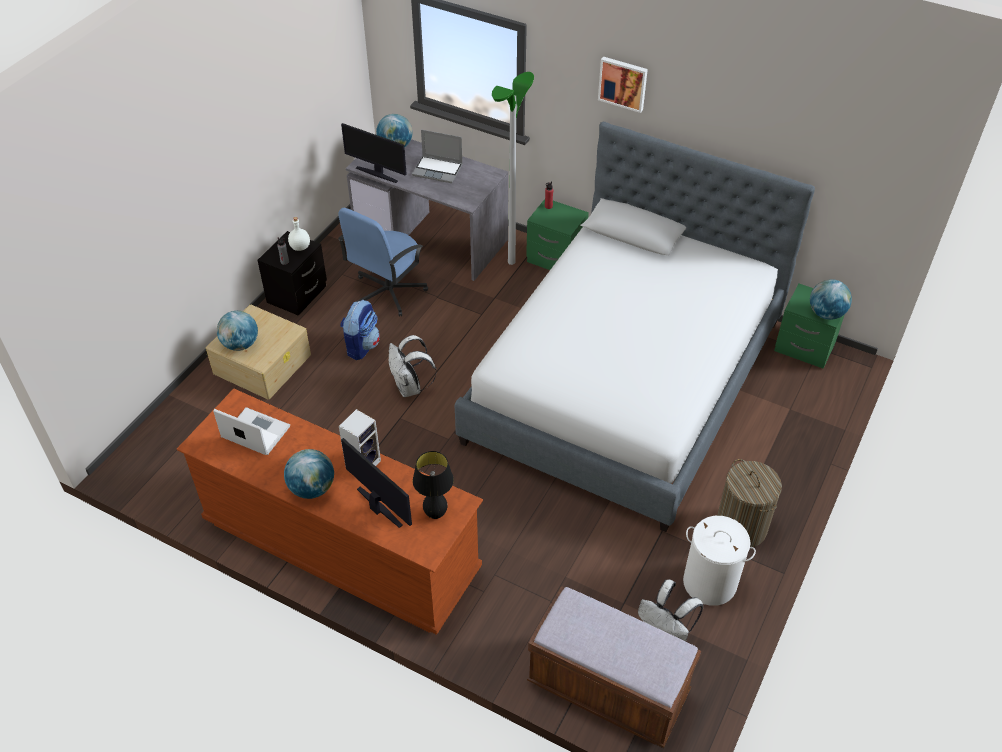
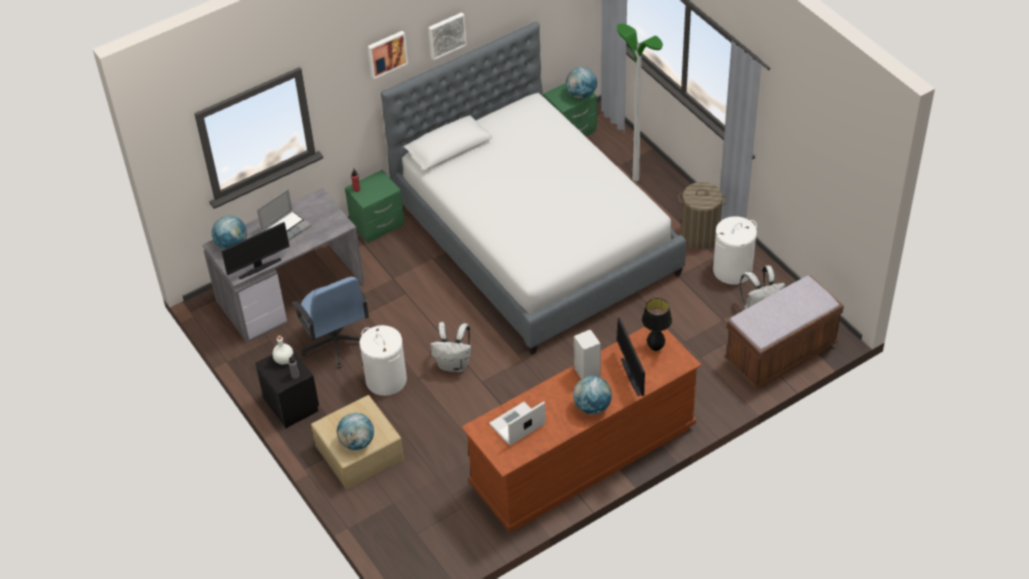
camera: 60 degrees left, 0 degrees up
backpack [340,300,380,360] -> white laundry basket [360,325,407,396]
monitor [341,438,412,528] -> monitor turned 90 degrees counterclockwise [617,317,645,396]
floor lamp [492,72,534,265] -> floor lamp moved to [617,24,663,181]
none -> picture [428,12,467,60]

